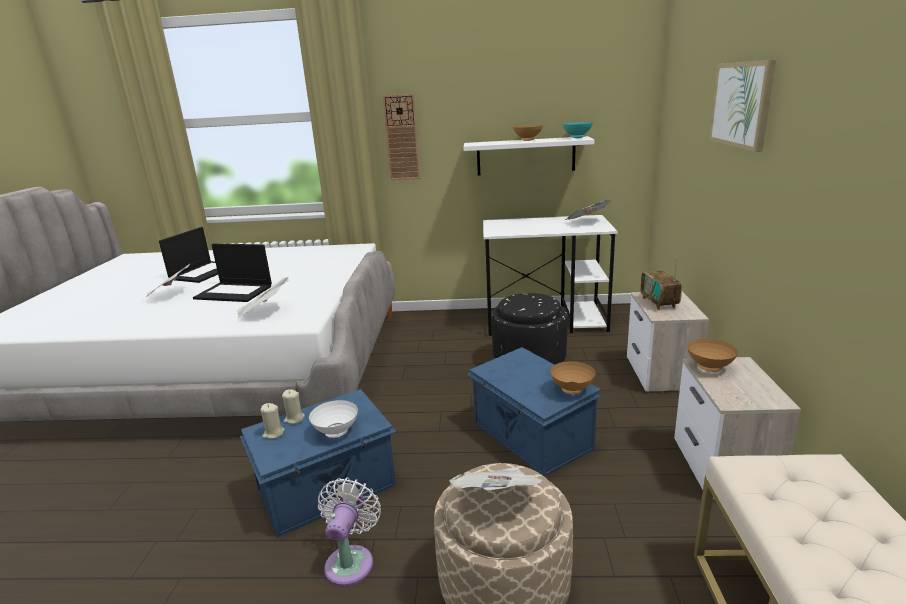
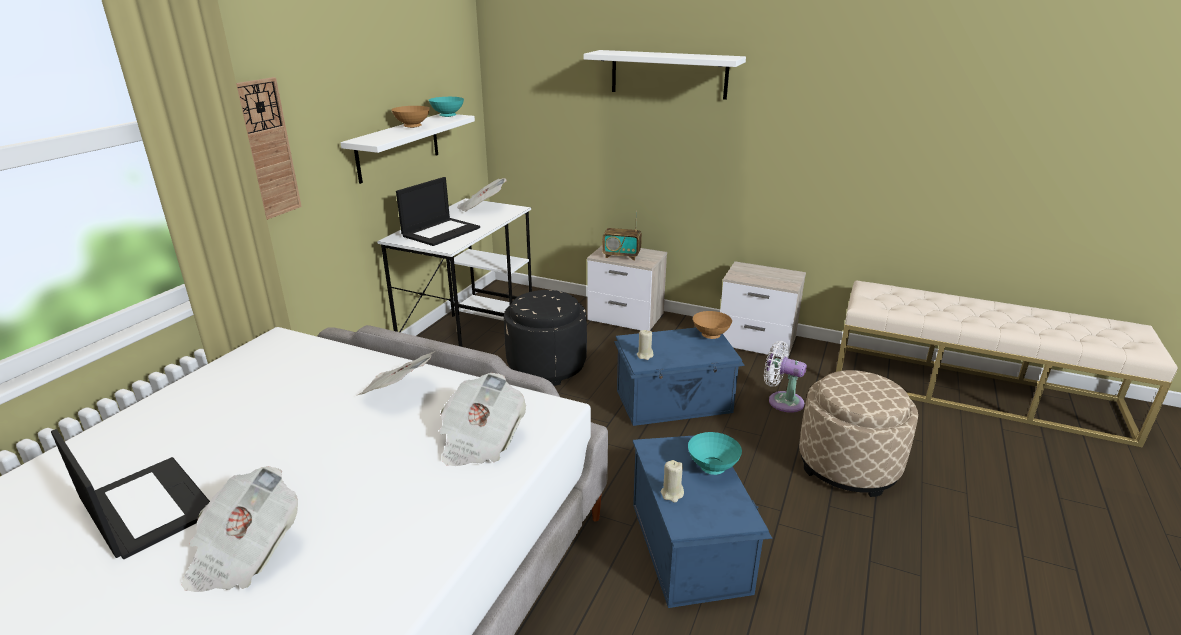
camera: 70 degrees left, 5 degrees up
laptop [193,244,272,302] -> laptop moved to [396,177,480,246]
beige candle [261,403,285,439] -> beige candle moved to [637,330,654,360]
white bowl [309,400,358,438] -> turquoise bowl [688,432,742,475]
white fan [318,478,381,587] -> white fan moved to [764,341,807,413]
newspaper [449,467,544,490] -> newspaper moved to [358,351,435,395]
brown bowl [687,339,738,372] -> none
picture [709,60,776,152] -> white shelf [584,50,746,100]

